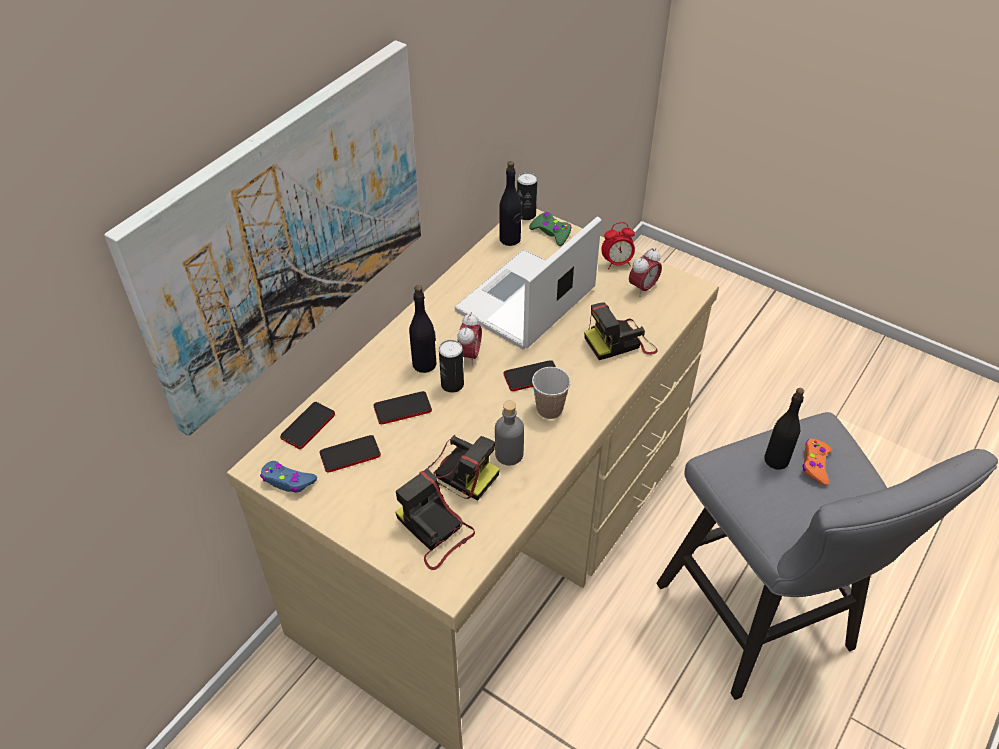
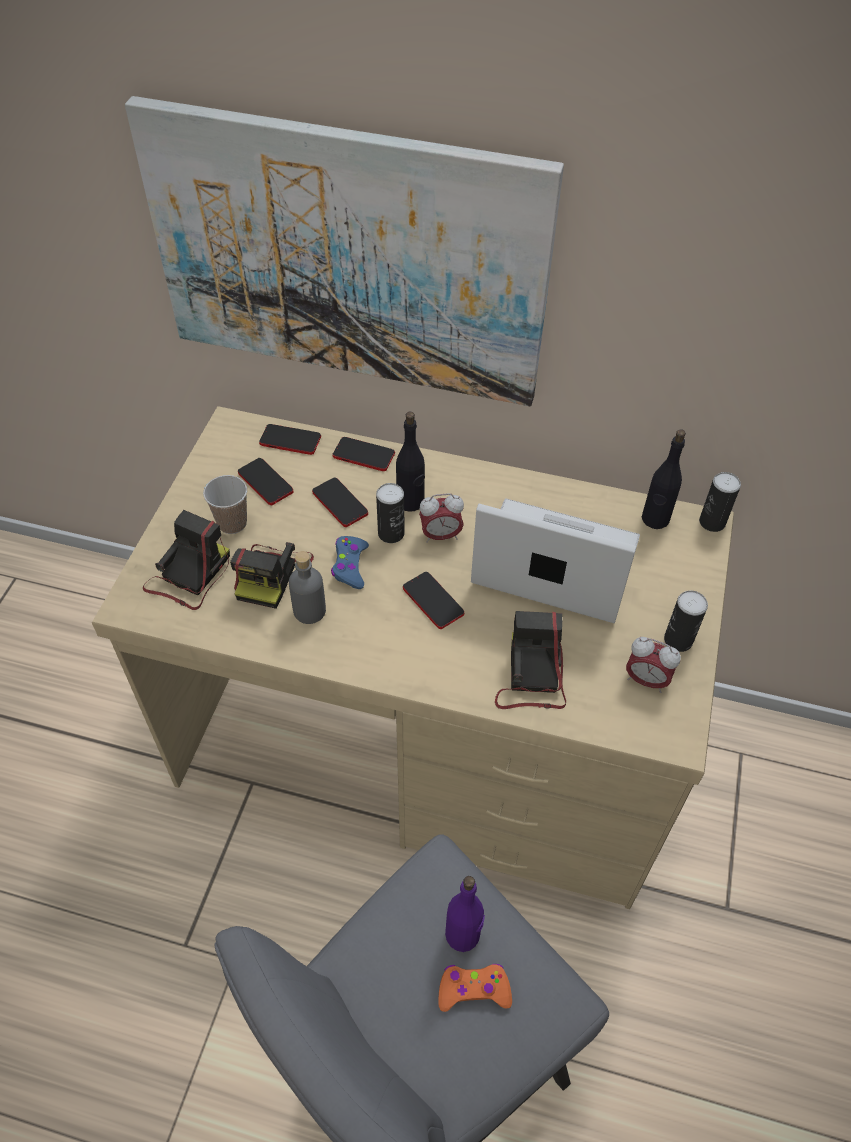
camera: 70 degrees right, 5 degrees up
blue game controller [260,461,317,493] -> blue game controller moved to [331,536,369,589]
green game controller [529,212,572,246] -> none
cup [532,367,571,419] -> cup moved to [203,475,247,534]
camera [584,302,658,360] -> camera turned 45 degrees clockwise [495,611,566,709]
alarm clock [601,222,635,269] -> can [664,590,708,652]
black bottle [764,388,804,470] -> purple bottle [445,876,485,952]
none -> phone [332,437,395,471]

